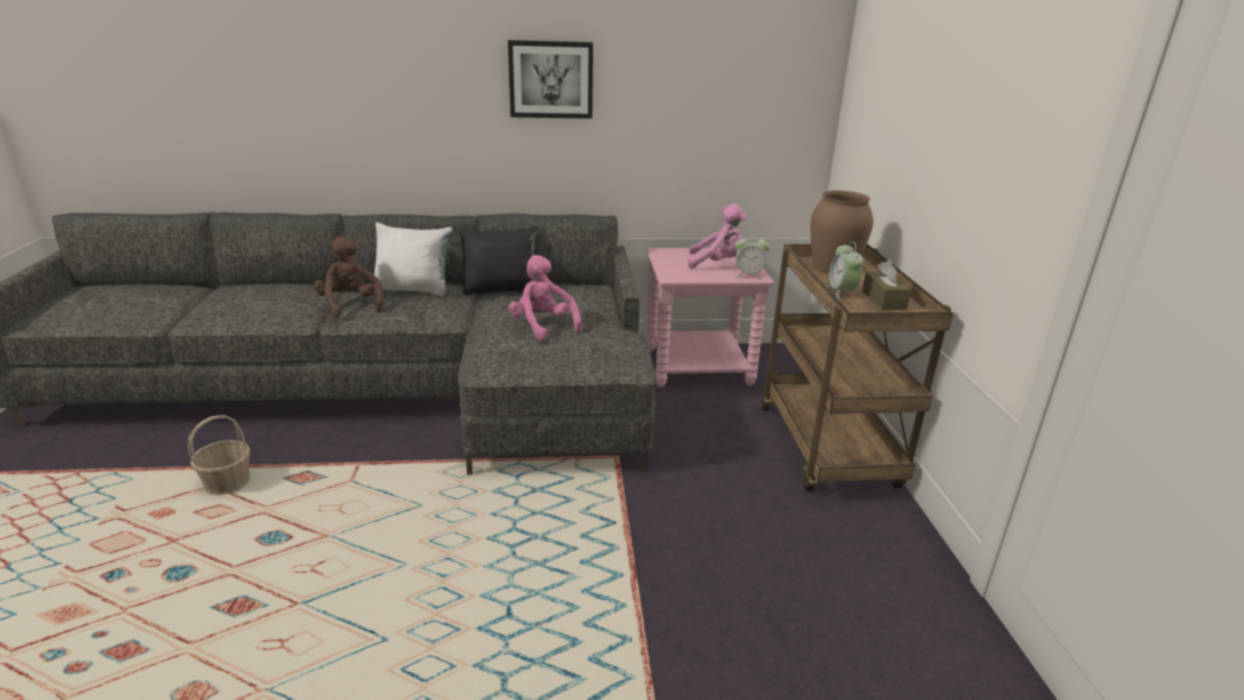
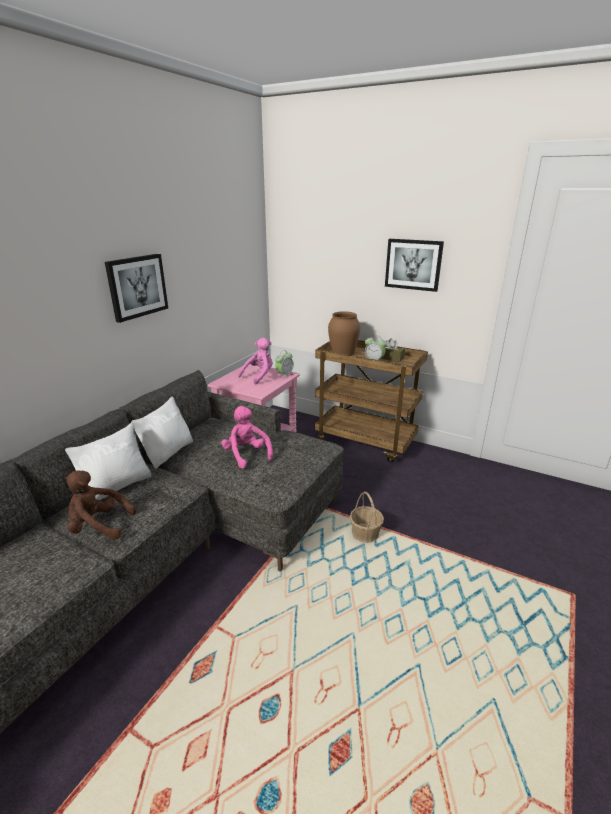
camera: 55 degrees left, 0 degrees up
basket [188,415,251,495] -> basket moved to [350,491,384,543]
black pillow [459,226,537,295] -> white pillow [131,396,193,469]
pink plush toy [509,255,582,340] -> pink plush toy turned 60 degrees clockwise [221,406,273,469]
none -> picture [385,239,444,292]

